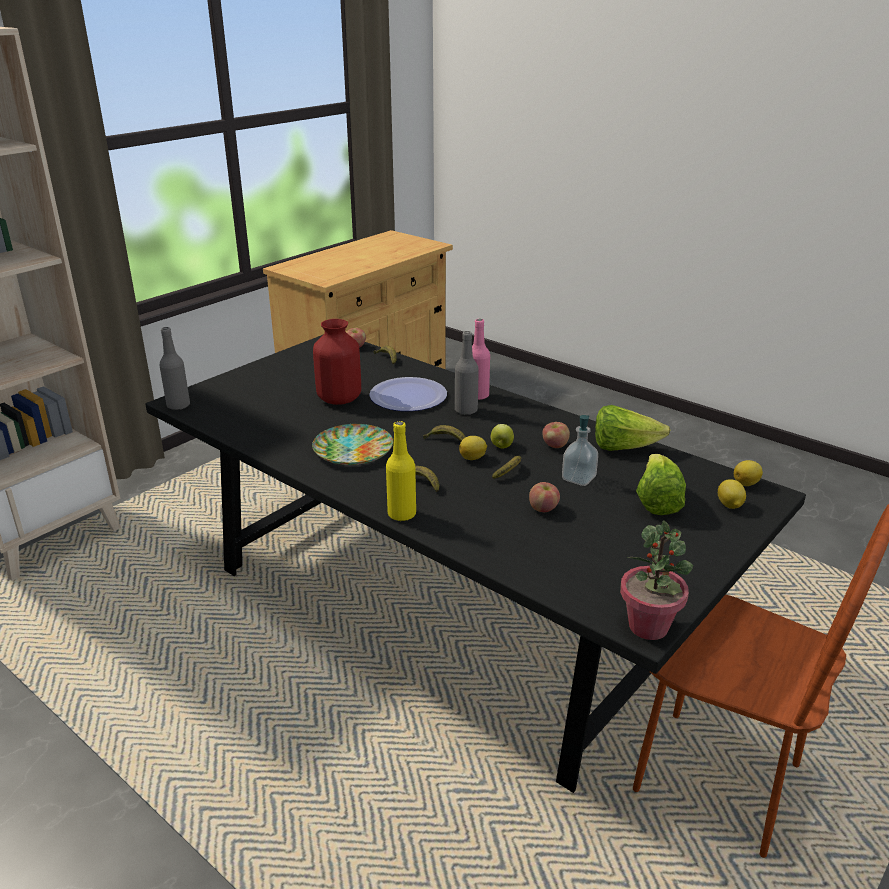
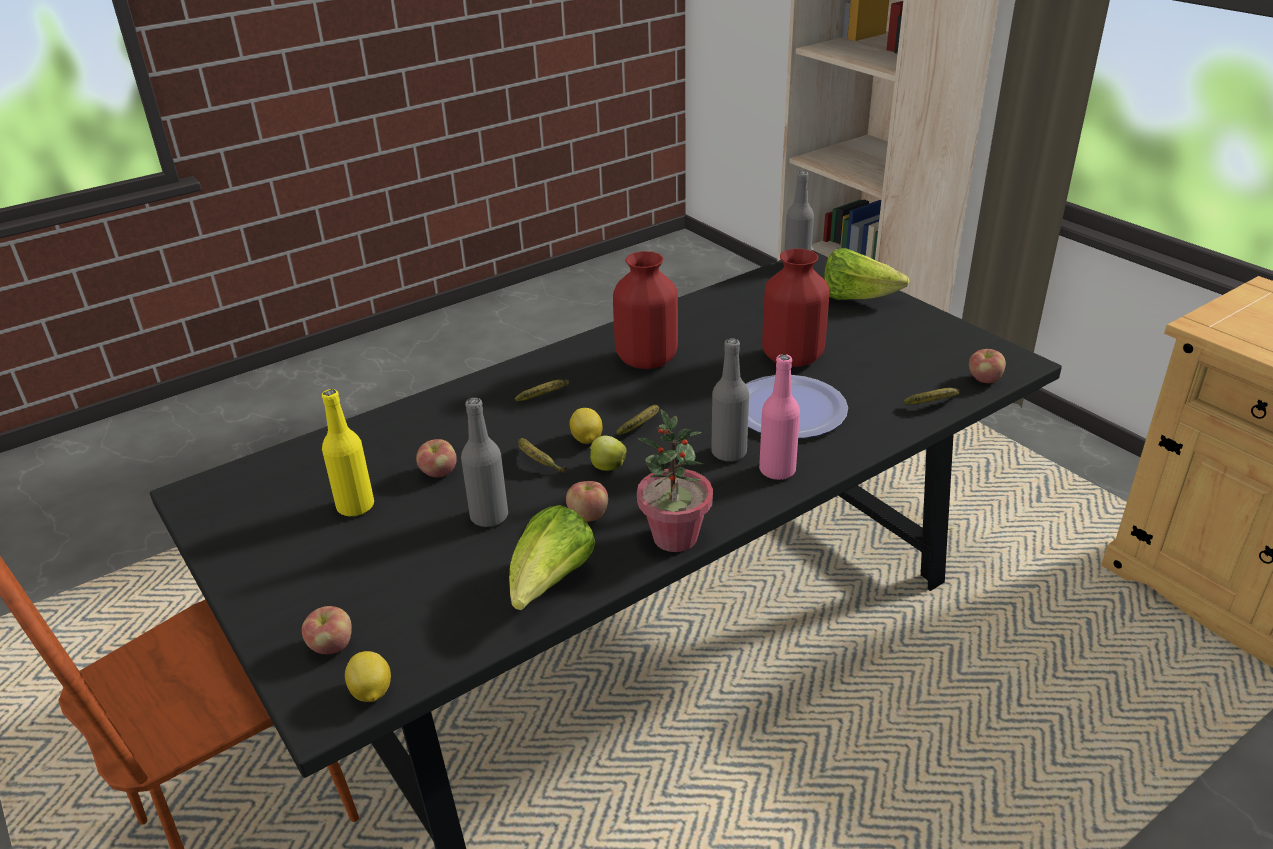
camera: 105 degrees right, 5 degrees up
plate [312,424,393,465] -> red vase [613,251,678,369]
yellow bottle [386,421,416,521] -> yellow bottle moved to [322,389,374,516]
soap dispenser [562,415,598,486] -> grey bottle [461,398,508,527]
potted plant [620,520,693,640] -> potted plant moved to [637,410,713,552]
lettuce [636,454,686,515] -> lettuce moved to [824,248,910,300]
lemon [718,479,746,509] -> apple [302,606,352,654]

